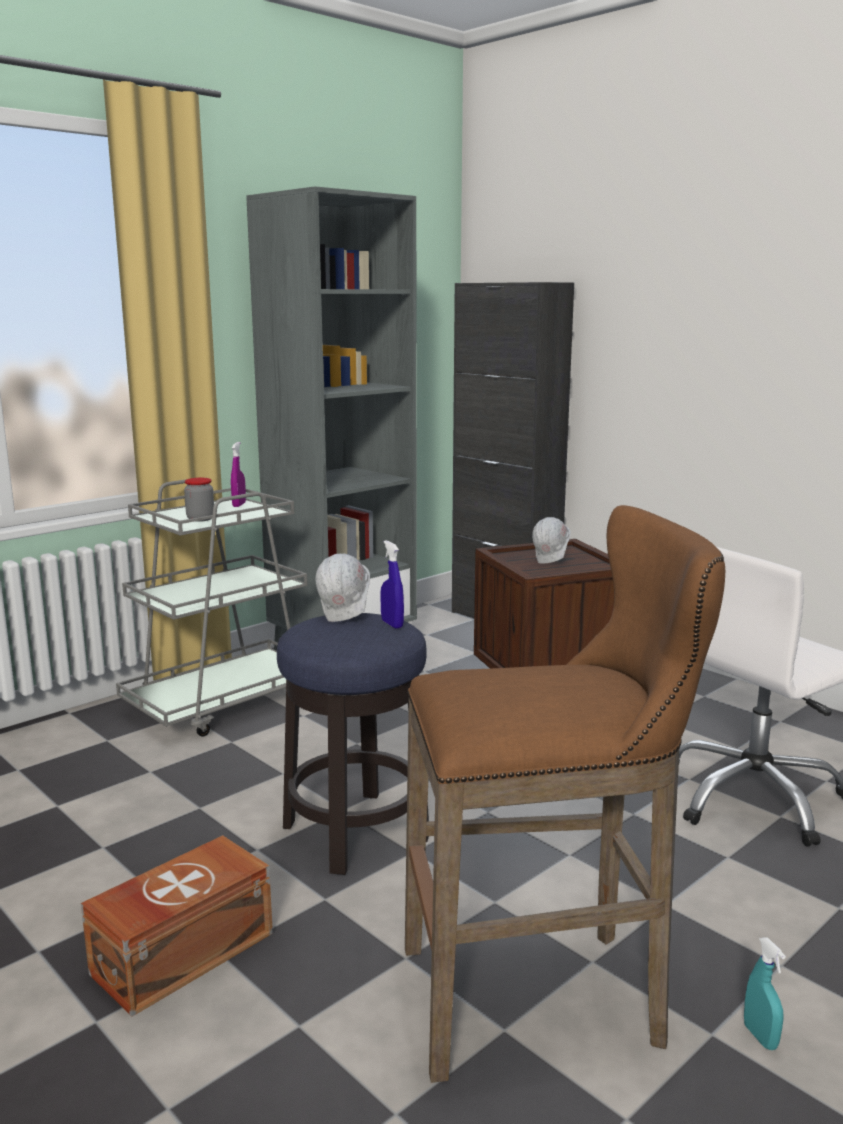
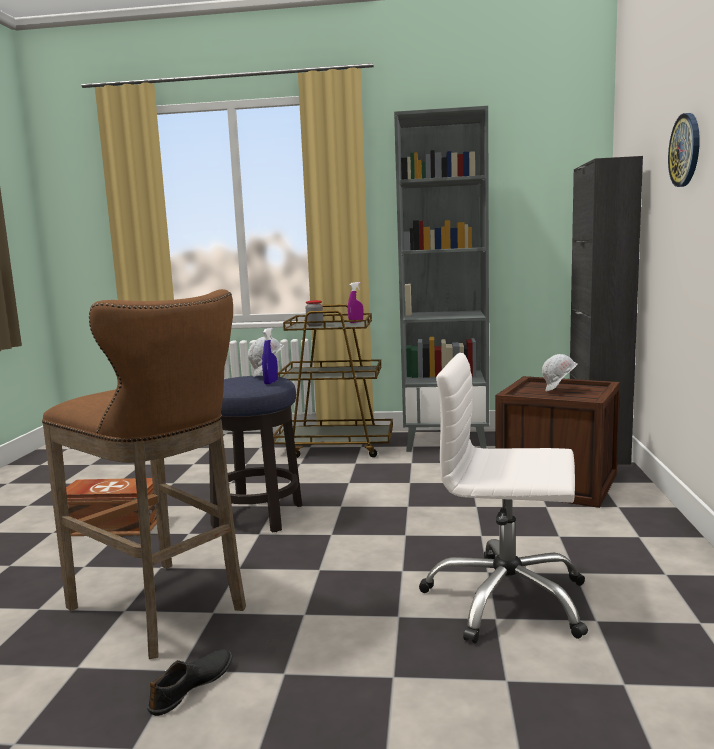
camera: 50 degrees right, 5 degrees down
grey cart [116,477,307,737] -> brown cart [273,304,393,458]
turquoise spray bottle [744,937,786,1050] -> black shoe [147,649,232,716]
none -> wall clock [668,113,700,187]

